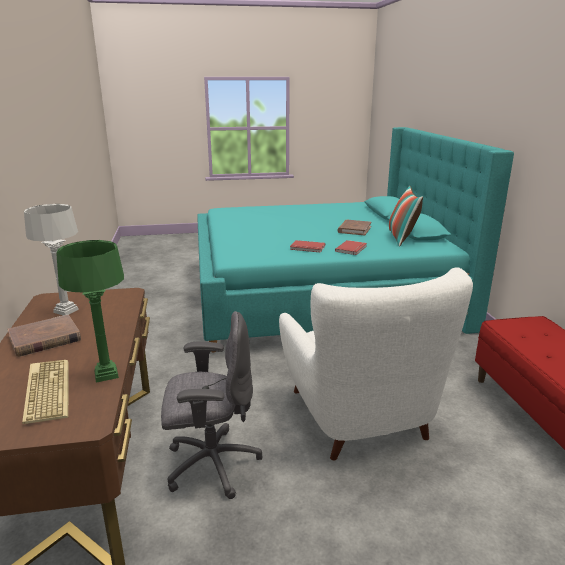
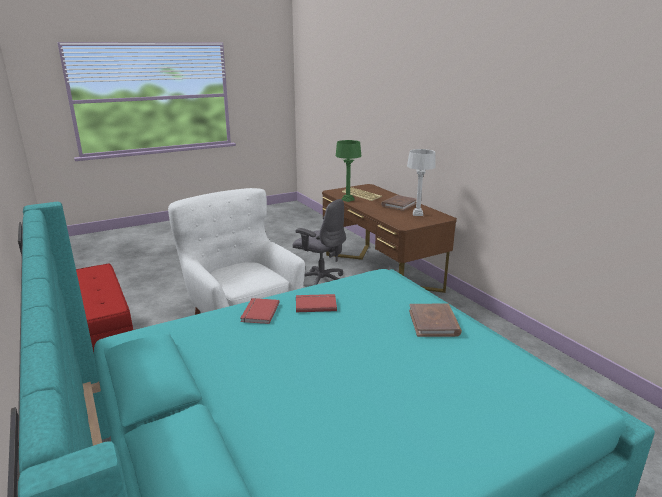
camera: 160 degrees right, 0 degrees up
grey office chair [161,311,262,499] -> grey office chair turned 120 degrees counterclockwise [293,199,346,285]
brown book [338,220,372,236] -> brown book moved to [409,304,462,337]
pillow [389,186,423,247] -> none

